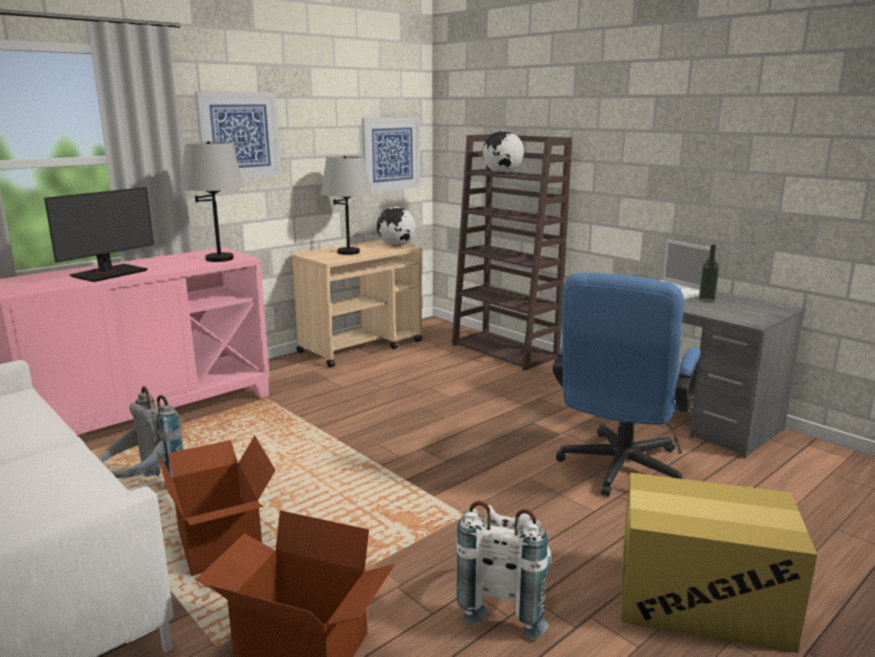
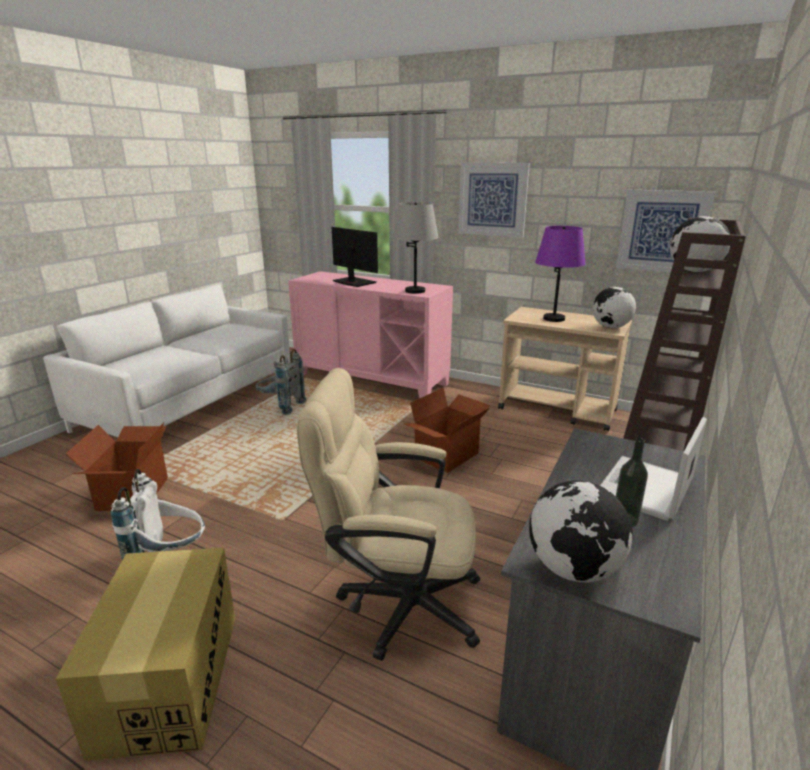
camera: 70 degrees right, 5 degrees up
monitor [44,187,154,282] -> monitor turned 150 degrees counterclockwise [332,227,378,287]
cardboard box [157,435,276,576] -> cardboard box moved to [404,388,491,473]
grey table lamp [321,156,372,255] -> purple table lamp [535,226,586,322]
blue office chair [552,273,701,496] -> beige office chair [297,368,480,661]
none -> globe [529,480,633,582]

